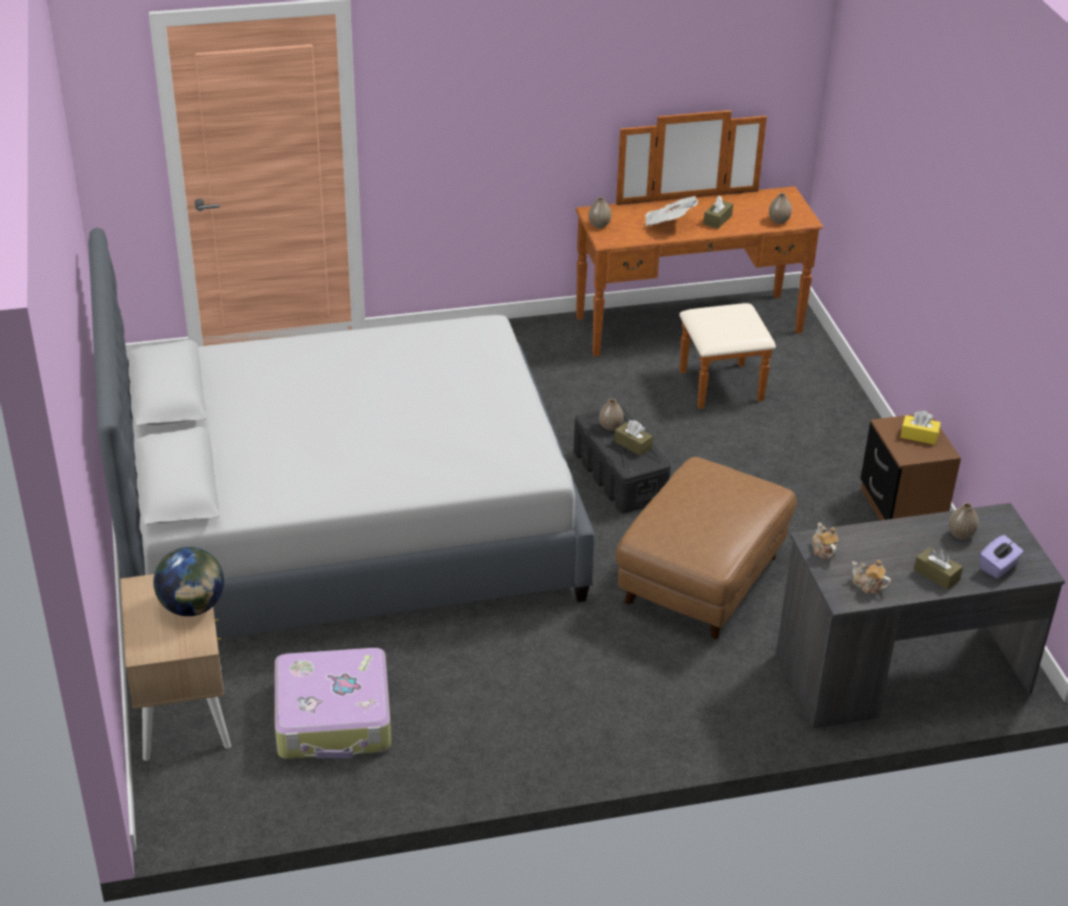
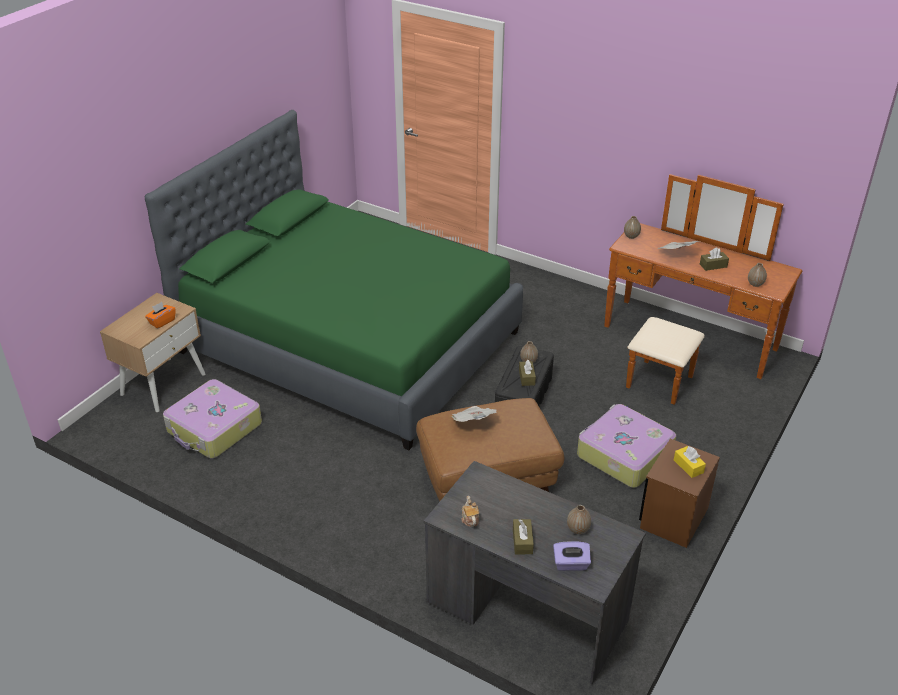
camera: 45 degrees right, 0 degrees up
grey bed [88,228,595,638] -> green bed [145,110,523,450]
globe [153,547,224,616] -> orange tissue box [145,302,176,329]
teapot [812,522,839,559] -> none
none -> newspaper [451,406,497,422]
none -> suitcase [577,404,676,488]

